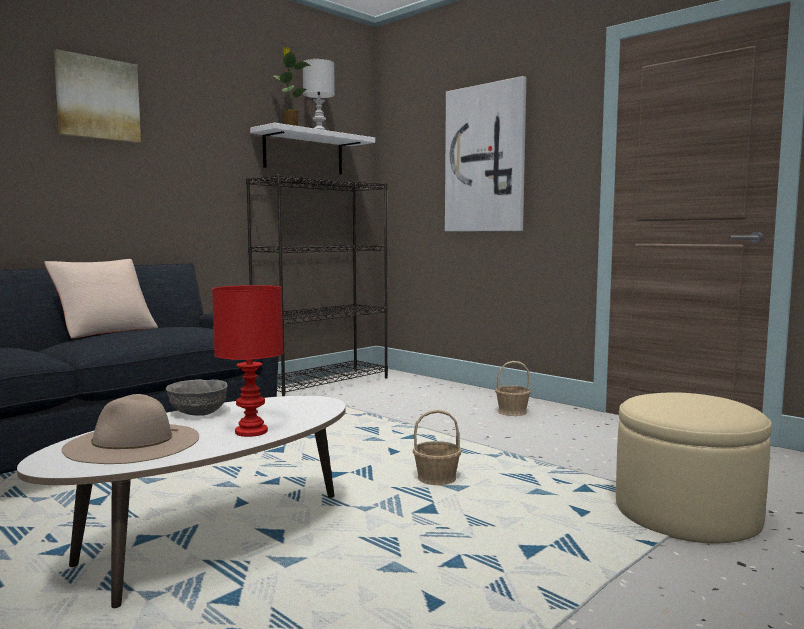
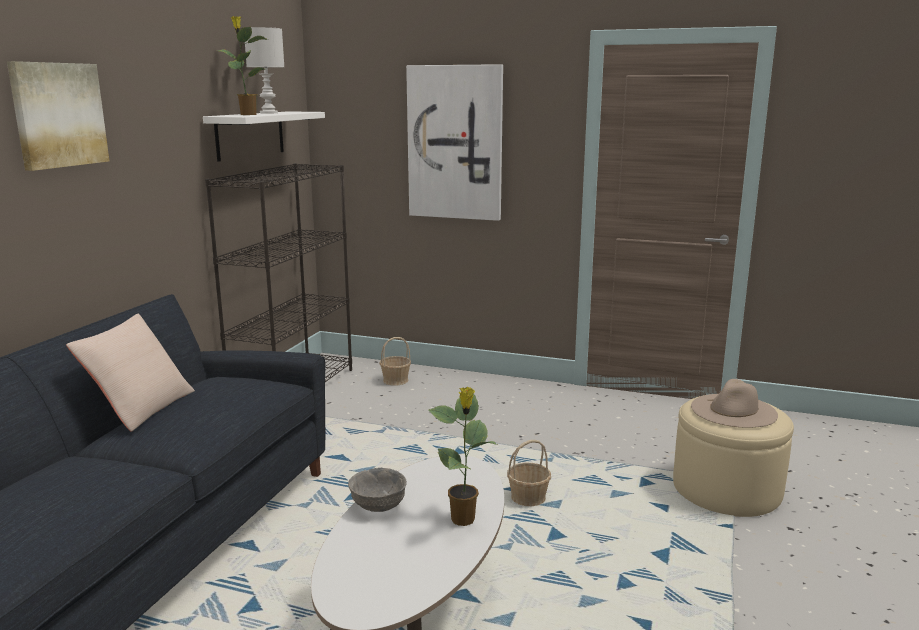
camera: 25 degrees left, 10 degrees up
beige hat [62,394,199,464] -> beige hat moved to [691,379,778,428]
red table lamp [212,285,283,437] -> potted plant [429,387,498,526]
basket [495,361,531,416] -> basket moved to [380,337,411,386]

